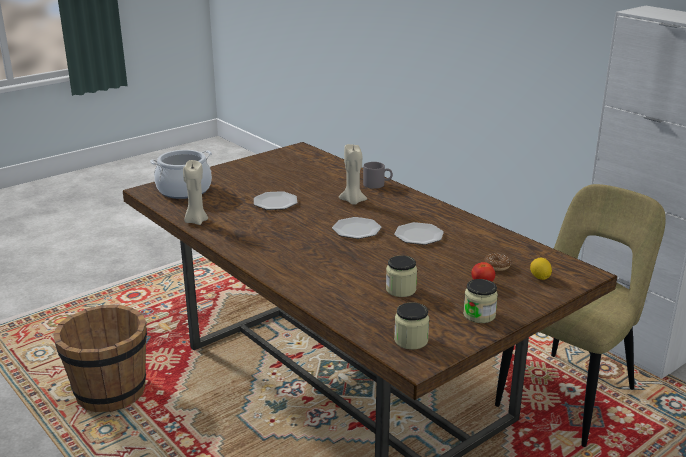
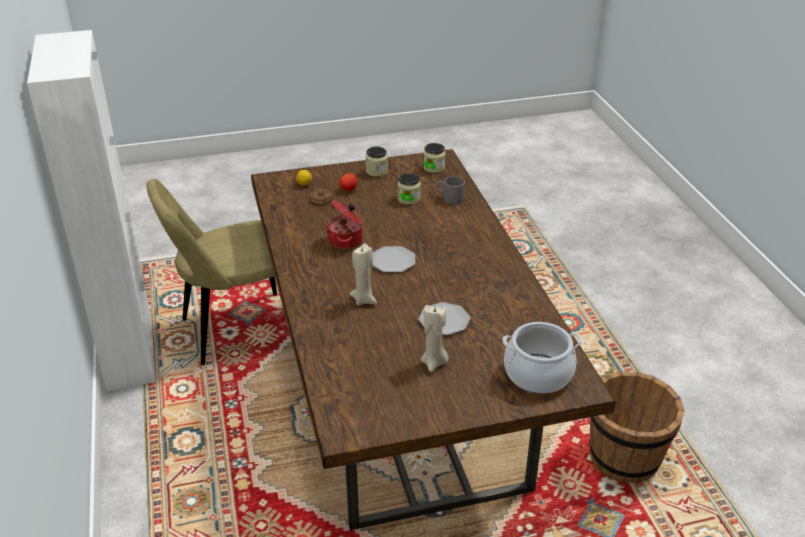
camera: 155 degrees left, 10 degrees up
beige candle [183,160,208,225] -> beige candle moved to [421,305,449,372]
grey mug [363,162,393,189] -> grey mug moved to [437,176,465,204]
plate [394,222,444,245] -> cooking pot [326,200,363,249]

